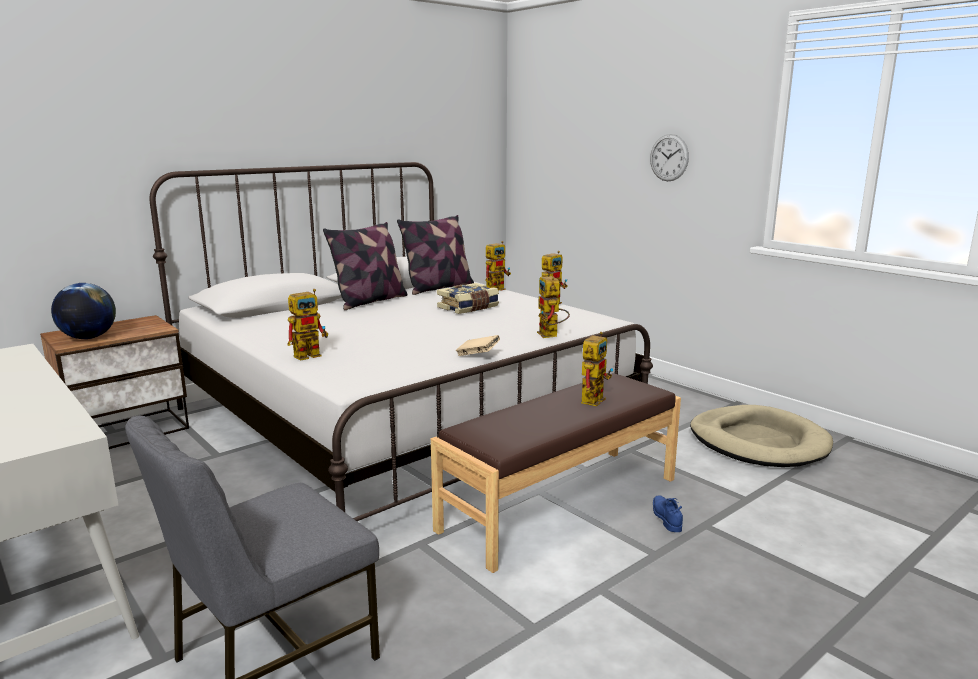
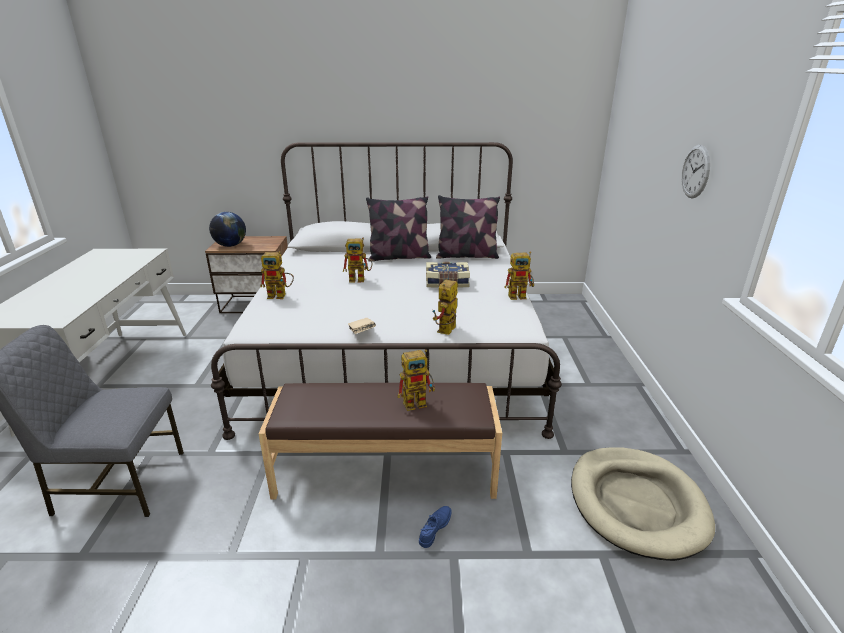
camera: 40 degrees right, 10 degrees up
toy robot [486,241,511,291] -> toy robot moved to [343,238,372,283]

